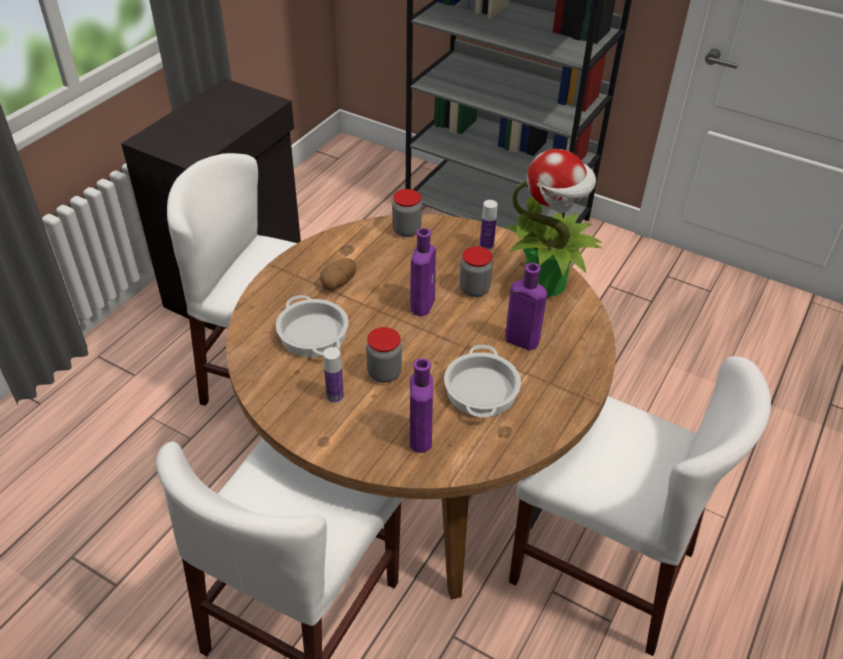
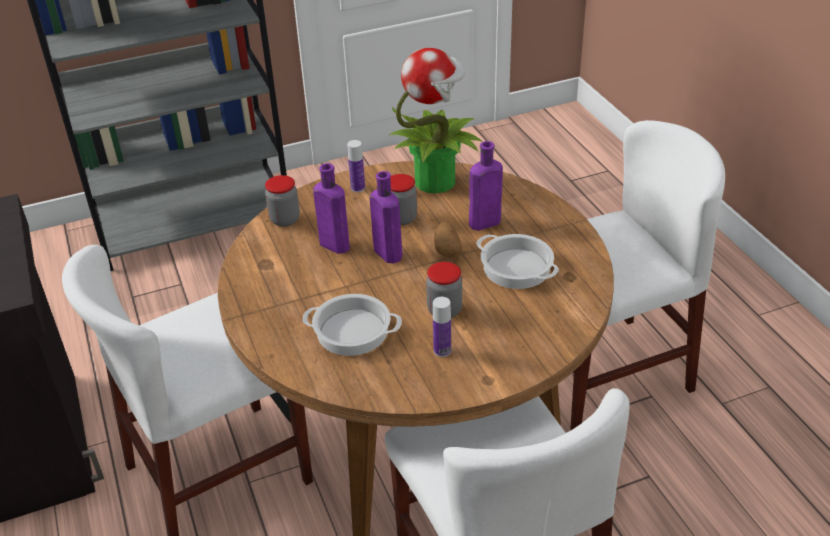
camera: 50 degrees left, 5 degrees down
potato [320,258,356,290] -> potato moved to [434,222,462,258]
purple bottle [410,358,433,453] -> purple bottle moved to [313,163,350,254]

